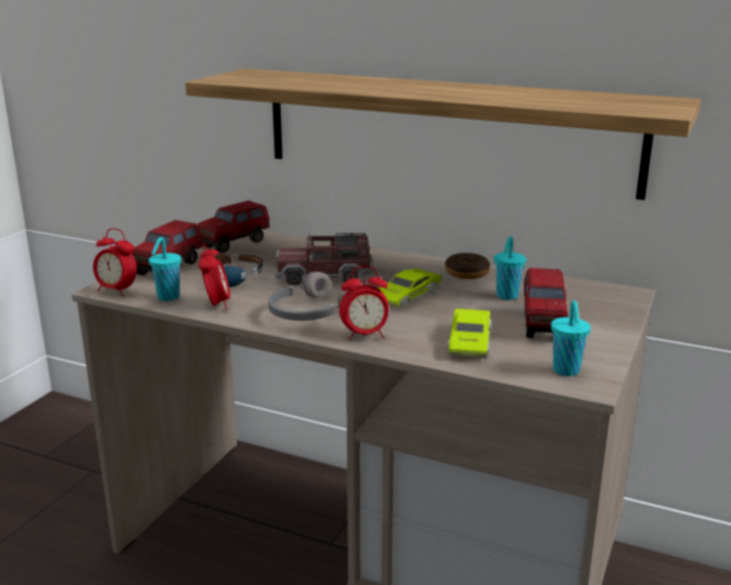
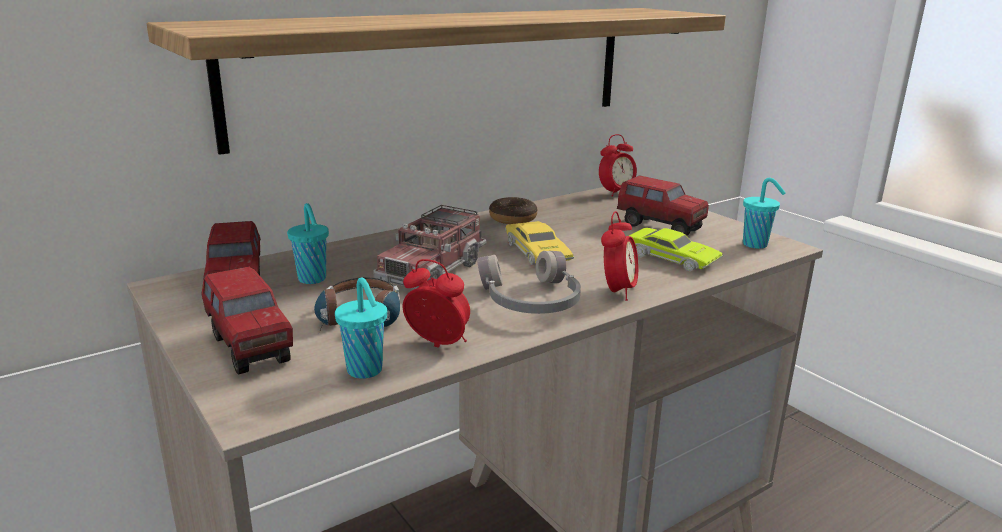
camera: 60 degrees left, 0 degrees up
alarm clock [93,228,137,296] -> alarm clock moved to [599,134,637,197]
green toy car [378,268,442,308] -> yellow toy car [505,221,574,265]
turquoise cup [494,236,526,300] -> turquoise cup moved to [287,203,329,284]

